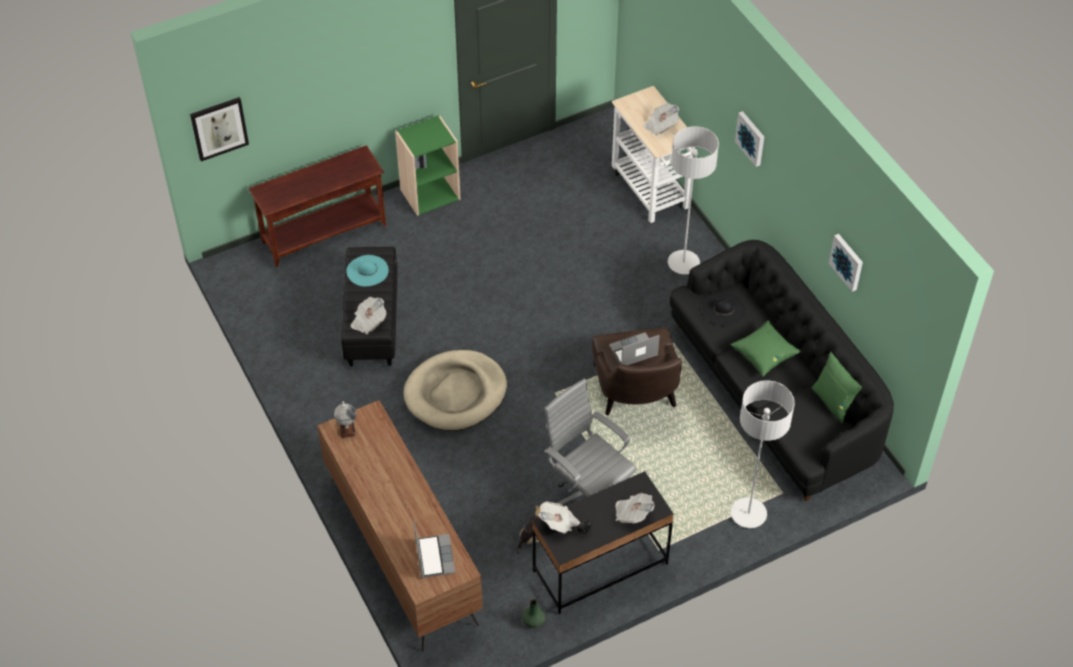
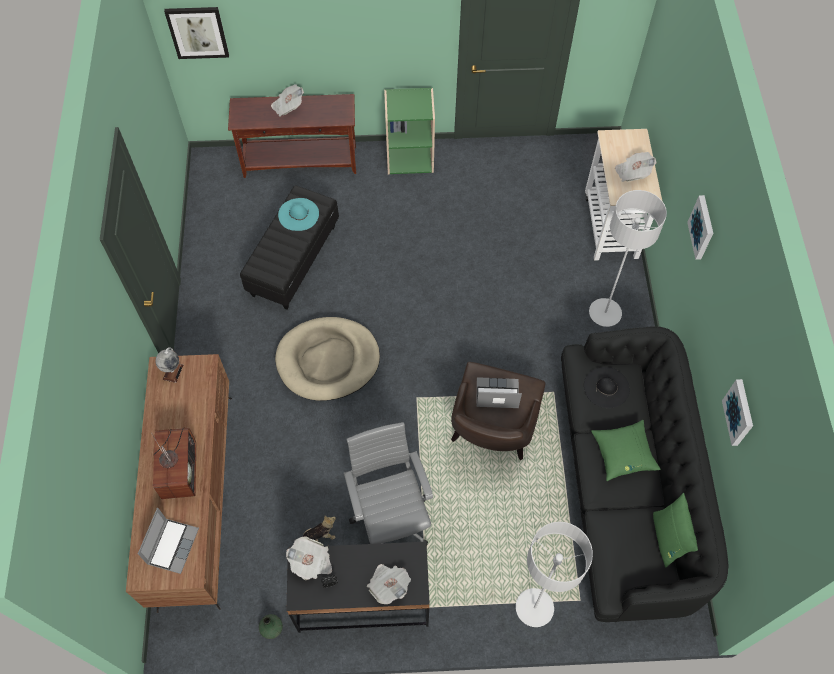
camera: 25 degrees right, 10 degrees up
newspaper [351,297,386,334] -> newspaper moved to [271,84,304,117]
none -> television [151,428,196,499]

